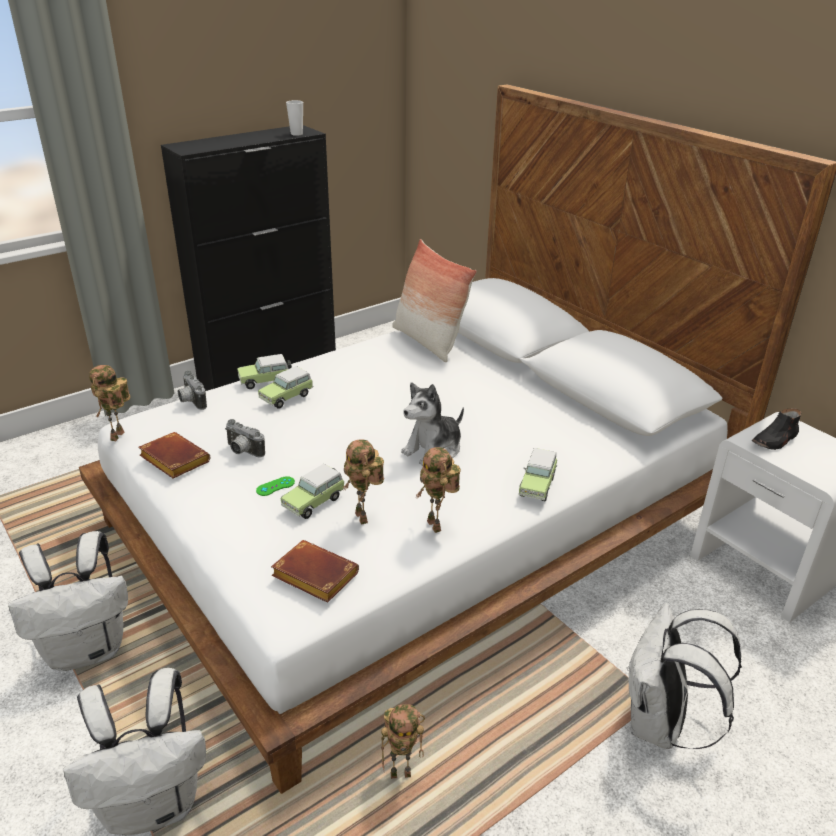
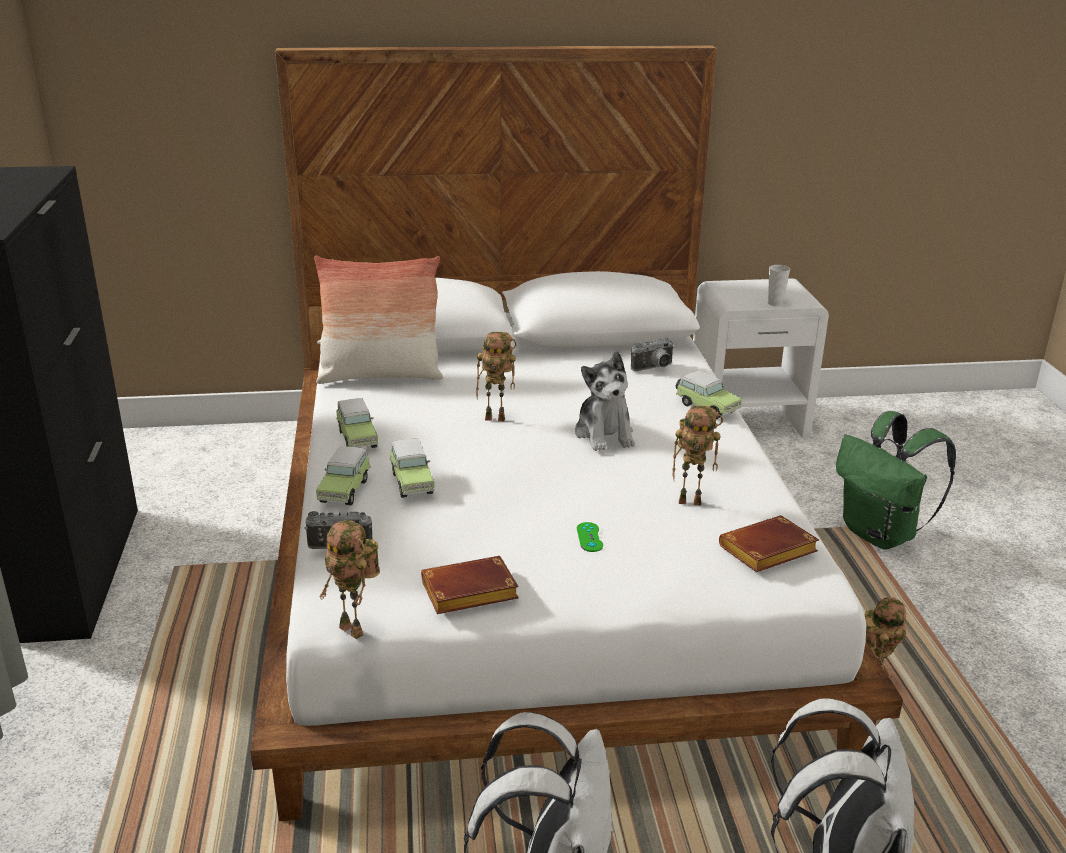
camera: 60 degrees left, 5 degrees down
camera [225,419,265,458] -> camera moved to [631,338,674,371]
toy car [280,464,345,519] -> toy car moved to [336,398,378,448]
cup [286,100,303,136] -> cup moved to [768,265,790,306]
toy robot [416,447,461,533] -> toy robot moved to [476,332,517,421]
white backpack [627,603,742,749] -> green backpack [836,411,956,549]
black shoe [752,409,801,450] -> none

